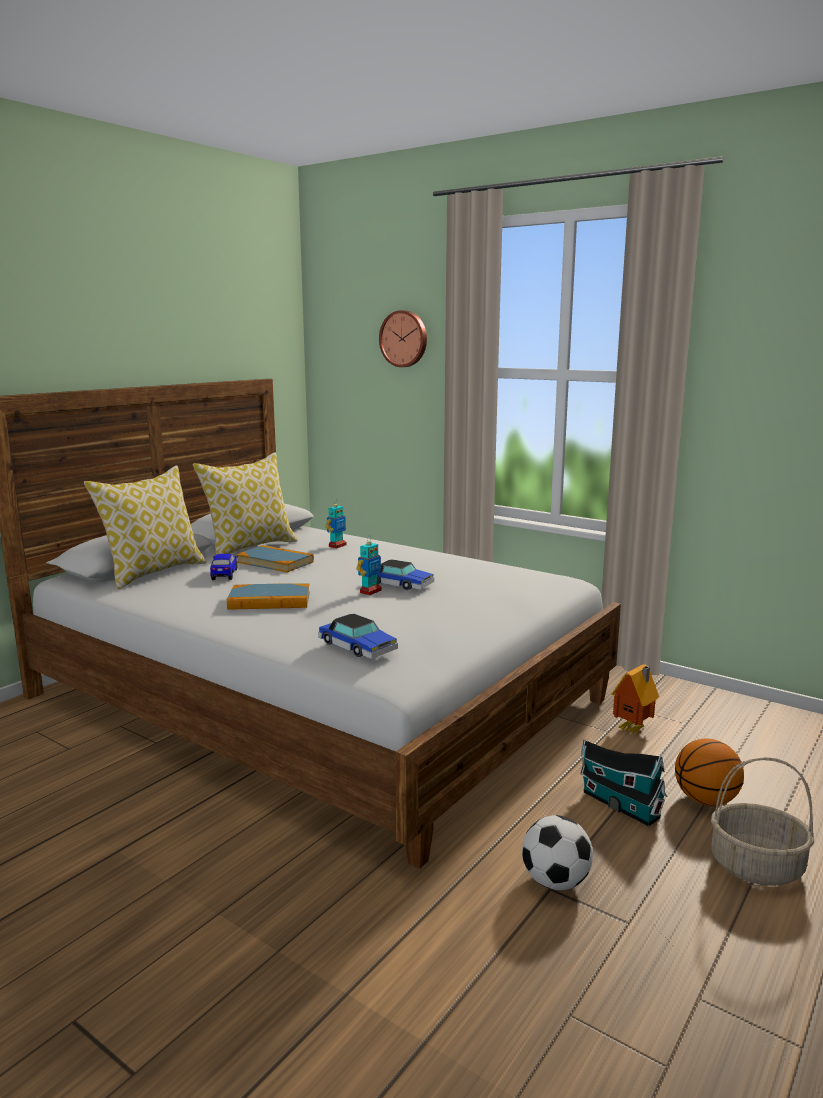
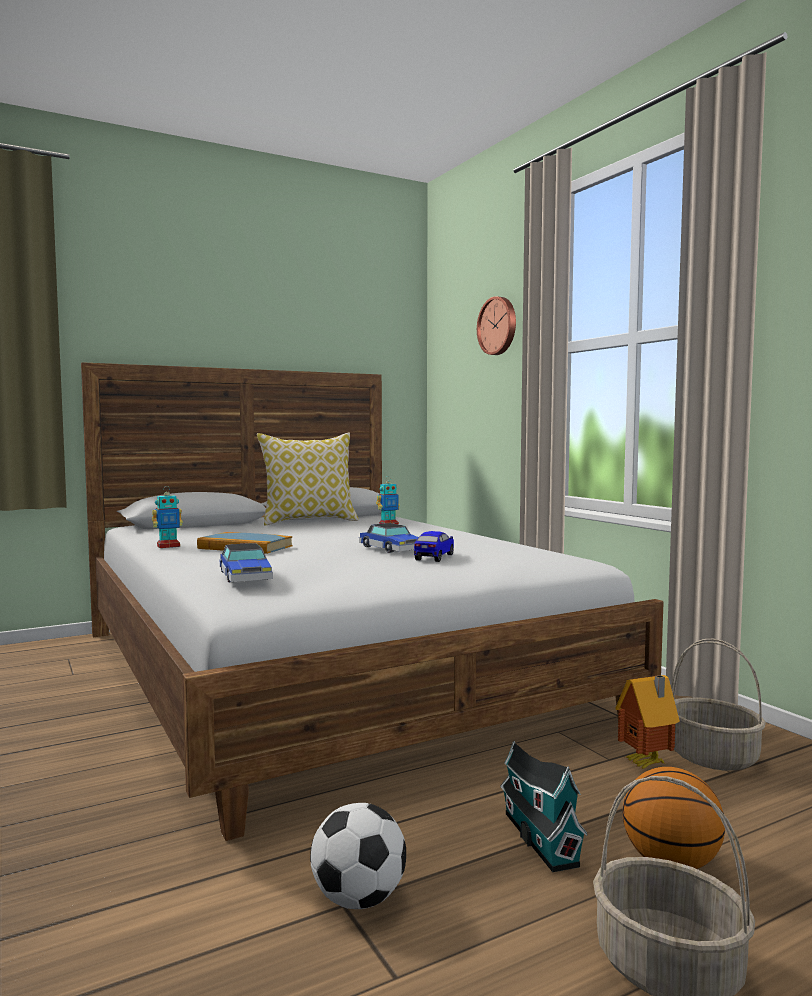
camera: 25 degrees right, 10 degrees down
pillow [84,465,207,589] -> none
toy car [210,554,238,580] -> toy car moved to [414,531,454,562]
book [236,545,314,573] -> none
toy robot [356,536,382,595] -> toy robot moved to [152,486,183,548]
none -> basket [671,639,766,771]

